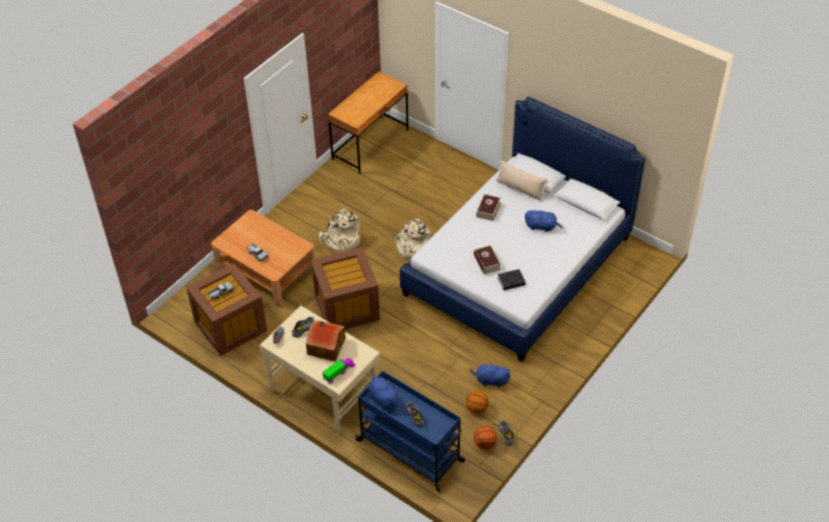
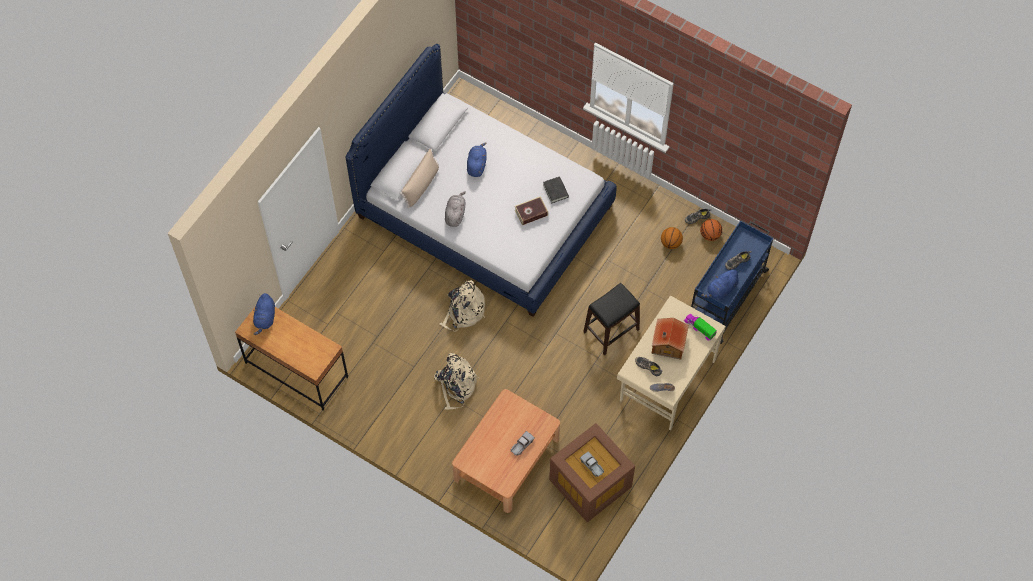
camera: 95 degrees left, 15 degrees up
brown storage box [311,247,380,329] -> none
blue plush toy [470,362,510,387] -> blue plush toy moved to [253,293,275,335]
book [476,194,501,221] -> grey plush toy [445,192,466,227]
none -> black stool [583,283,640,355]

